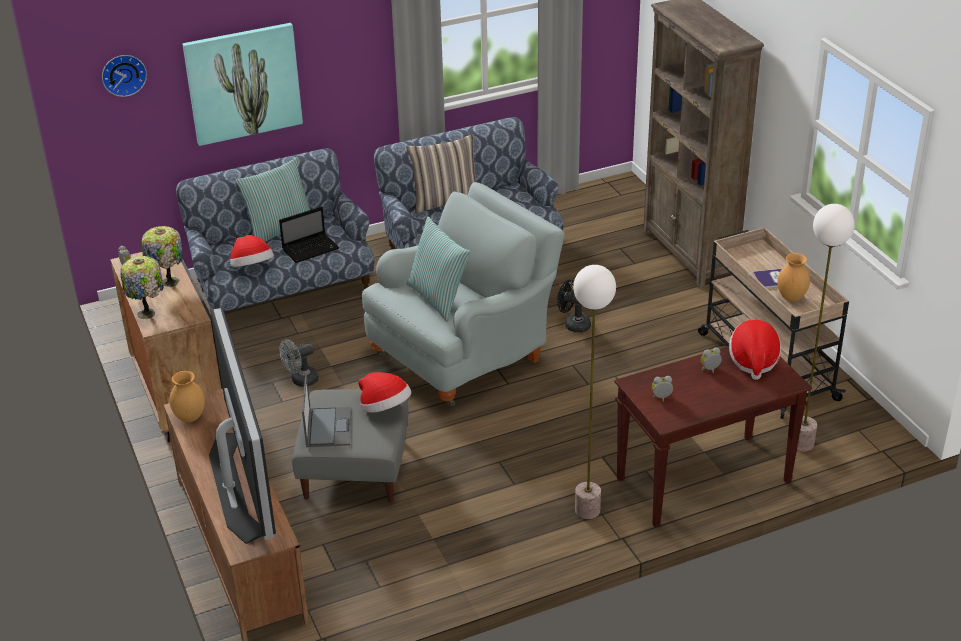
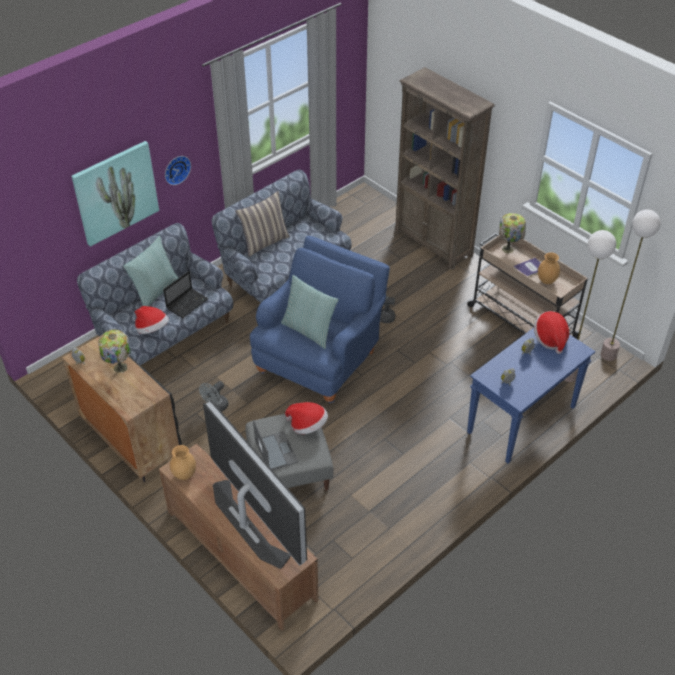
camera: 20 degrees left, 10 degrees up
wall clock [102,55,147,97] -> wall clock moved to [165,156,191,185]
table lamp [120,256,164,319] -> table lamp moved to [499,213,526,253]
grey armchair [362,182,565,406] -> blue armchair [250,236,390,403]
floor lamp [573,265,616,519] -> floor lamp moved to [601,209,661,361]
brown console table [615,346,812,528] -> blue console table [467,328,595,463]

